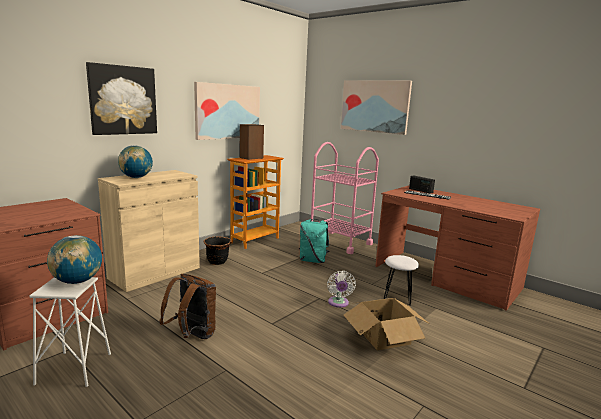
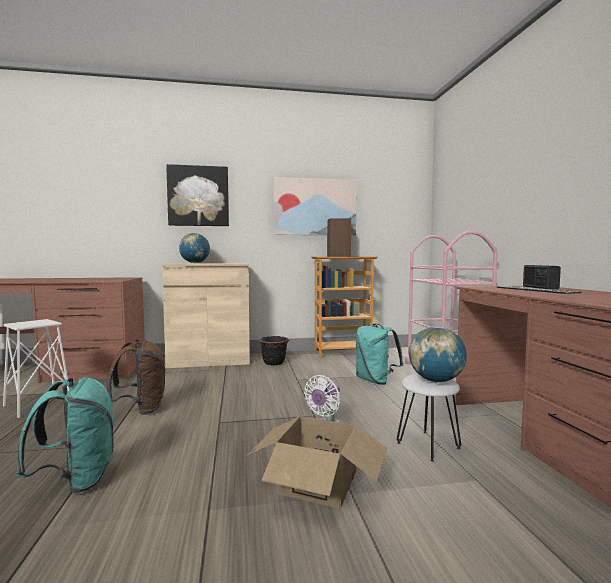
camera: 40 degrees right, 10 degrees down
globe [47,235,102,284] -> globe moved to [409,326,467,383]
picture [341,80,412,135] -> none
none -> turquoise backpack [16,377,114,494]

